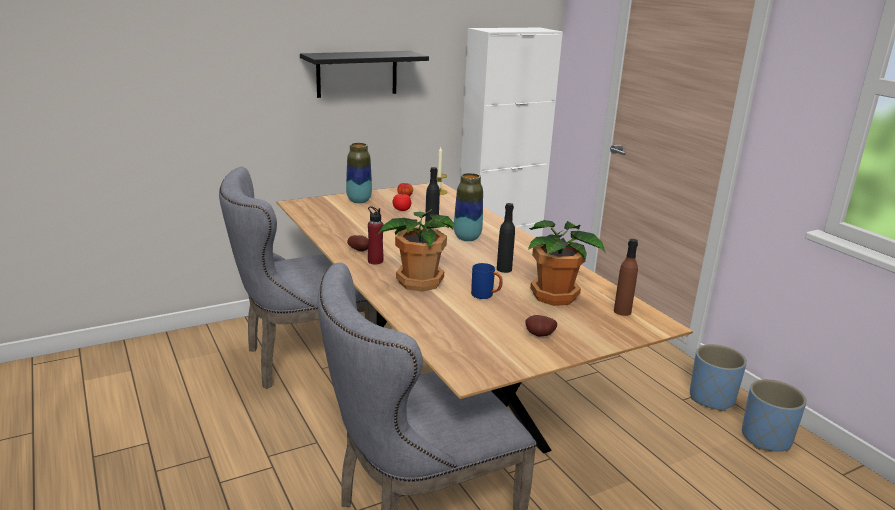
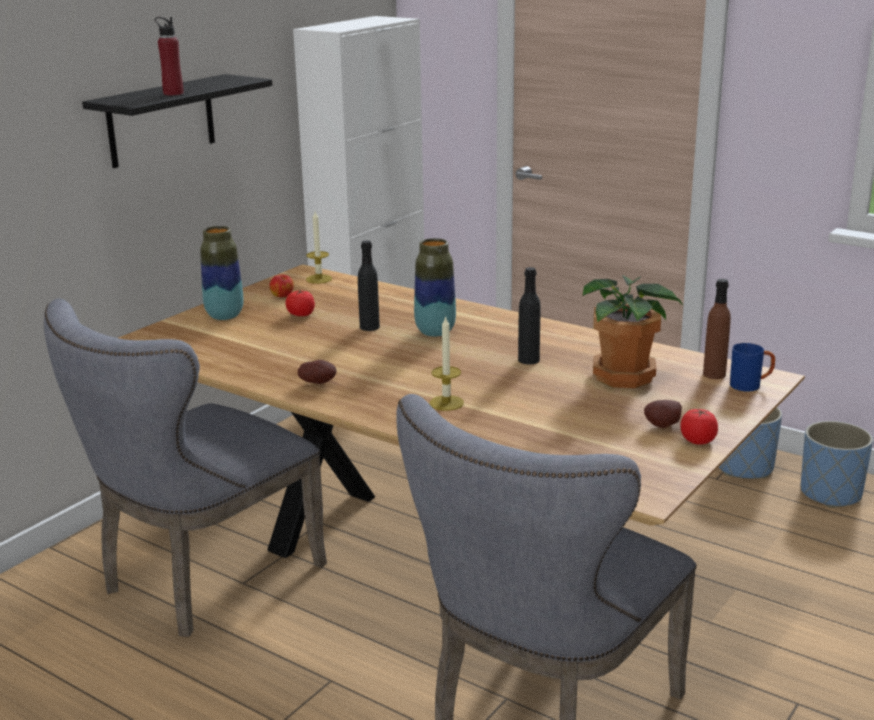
camera: 25 degrees left, 0 degrees up
red bottle [368,206,383,264] -> red bottle moved to [155,17,184,95]
potted plant [377,209,455,292] -> candle [430,316,464,411]
blue mug [471,263,503,299] -> blue mug moved to [730,343,775,392]
none -> tomato [680,409,718,445]

